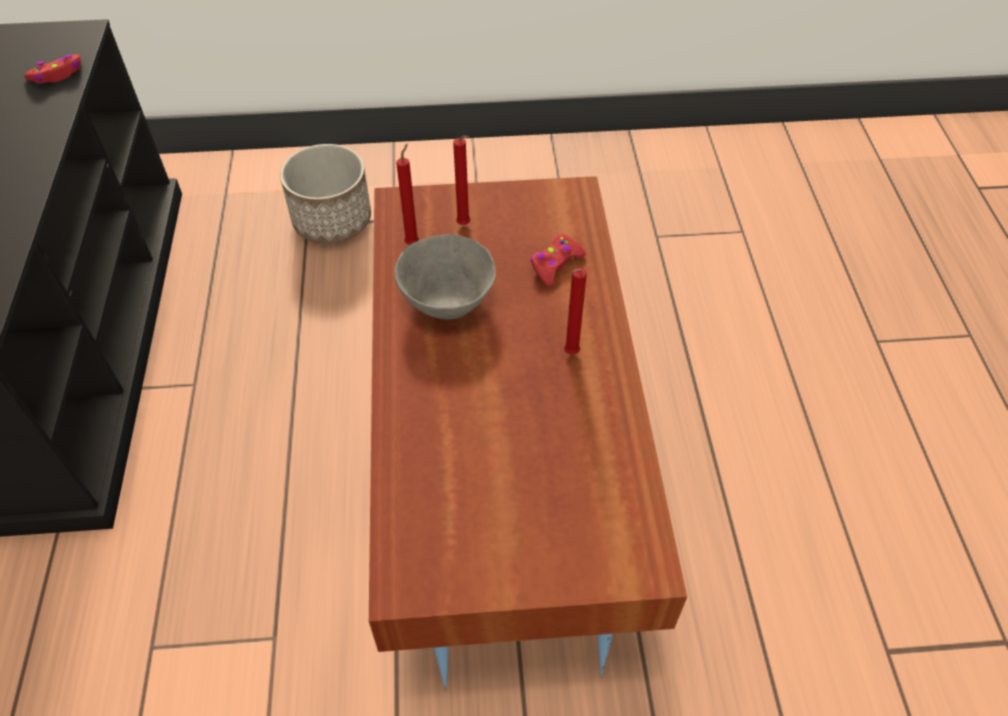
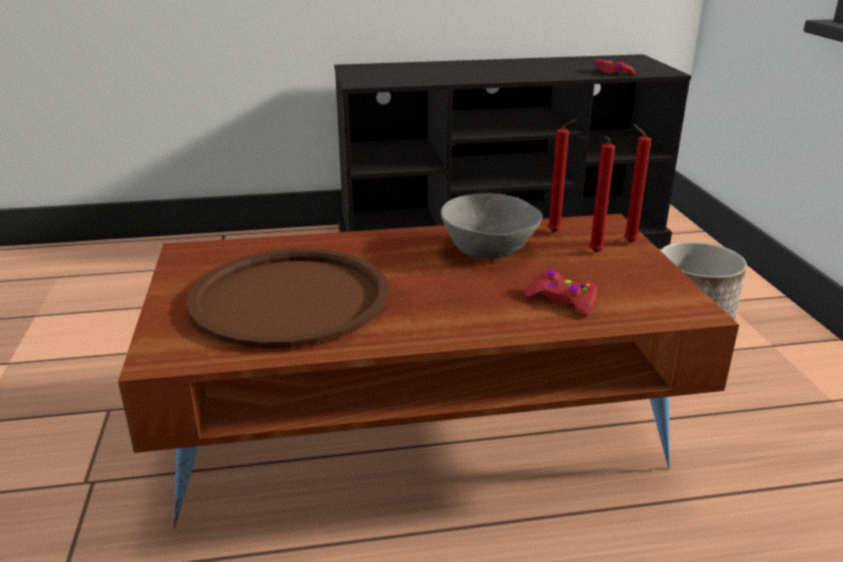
camera: 85 degrees right, 25 degrees down
red candle [564,268,587,355] -> red candle moved to [624,124,651,243]
none -> brown tray [186,248,389,348]

